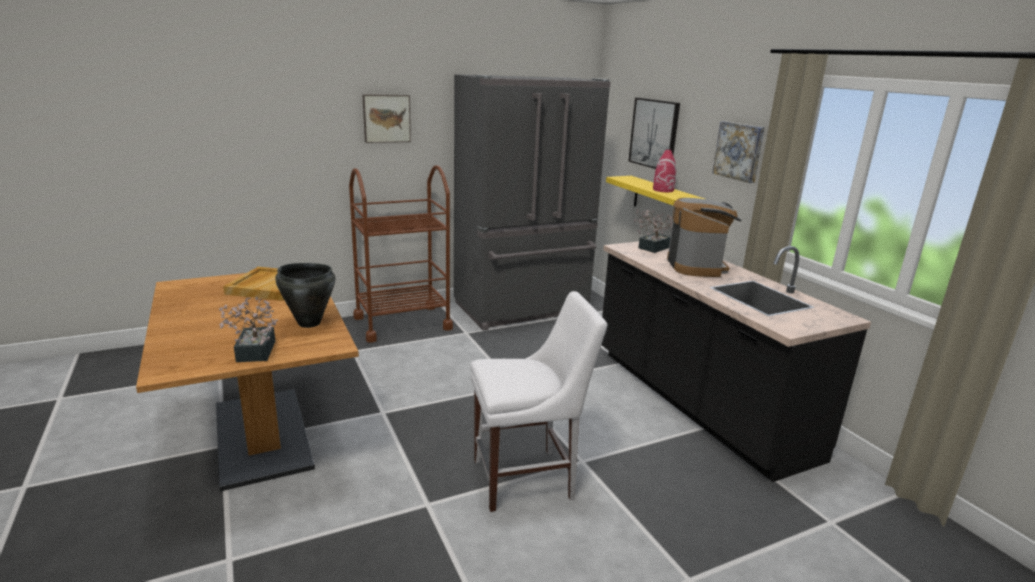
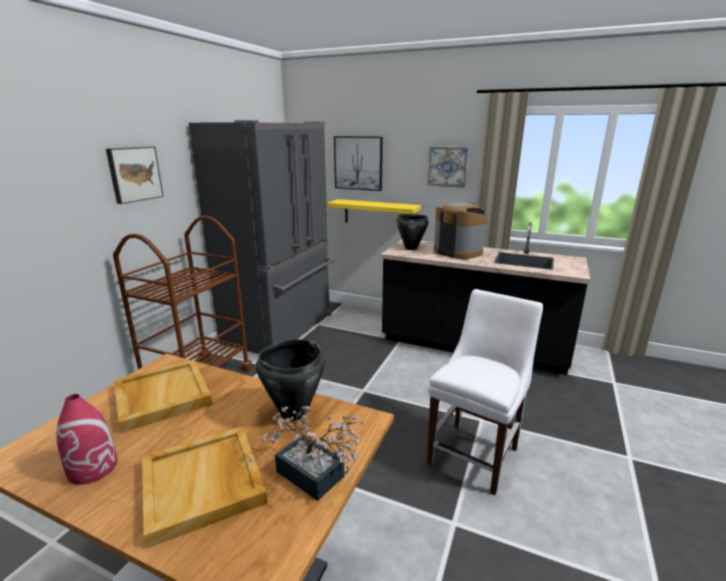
camera: 40 degrees left, 0 degrees up
potted plant [633,209,673,253] -> black cooking pot [396,214,429,250]
red vase [653,149,676,192] -> red vase moved to [56,394,118,485]
none -> beige tray [142,426,267,548]

